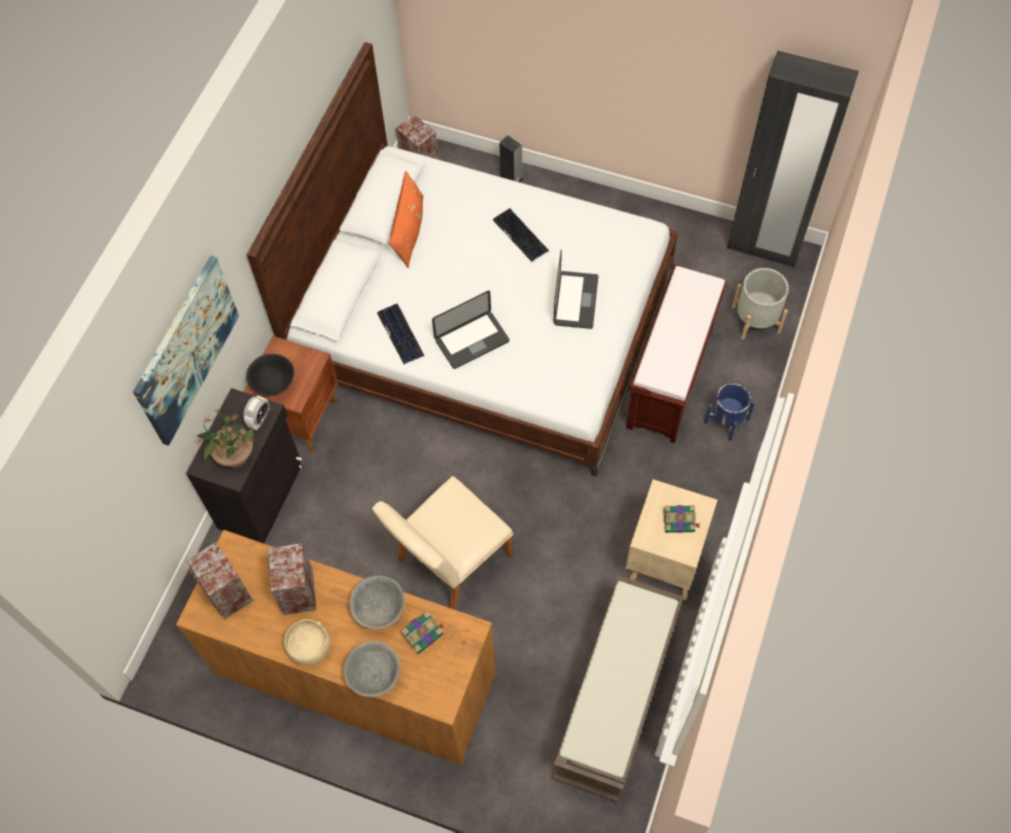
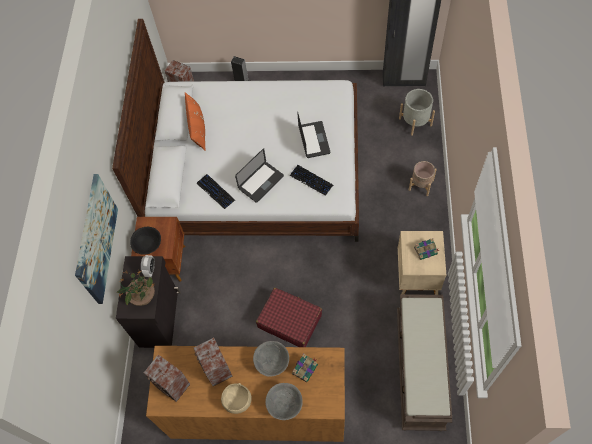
camera: 15 degrees left, 0 degrees up
beige chair [372,476,513,610] -> red suitcase [256,288,322,347]
keyboard [493,208,549,262] -> keyboard moved to [290,165,334,196]
brown bench [626,264,727,444] -> none
blue planter [704,383,755,441] -> beige planter [409,161,437,196]

